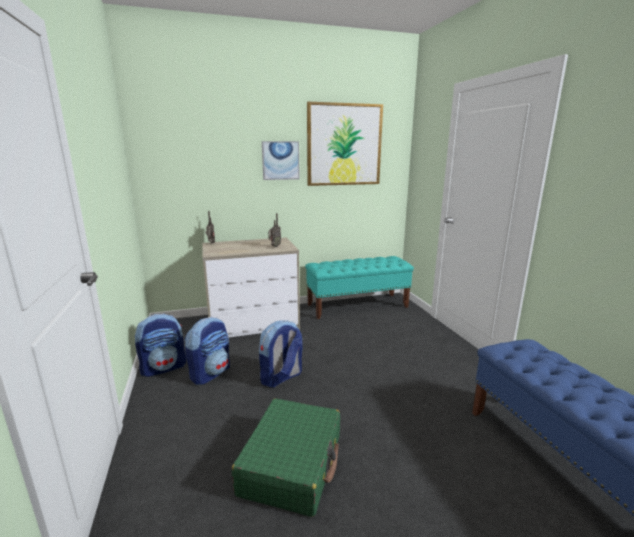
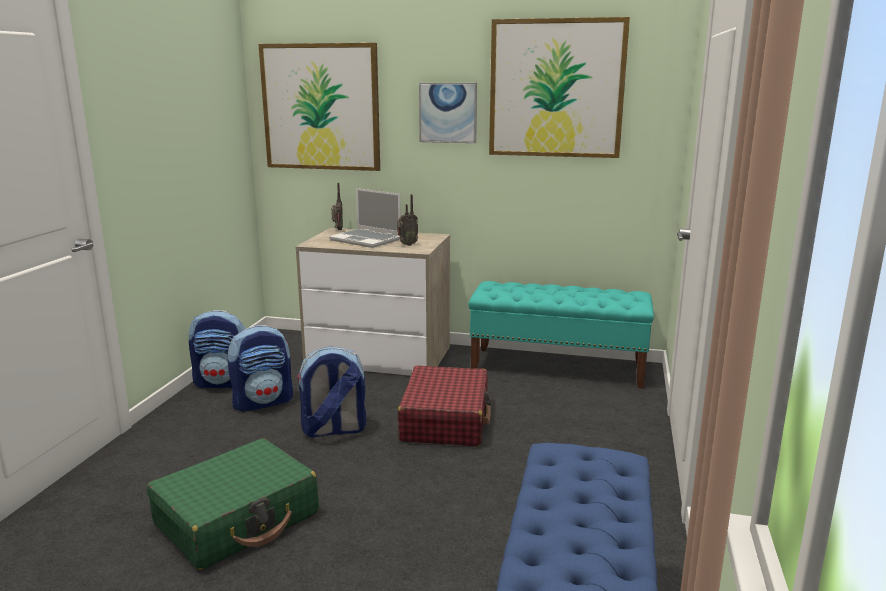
camera: 30 degrees right, 0 degrees up
none -> picture [258,43,380,171]
none -> laptop [329,188,401,248]
none -> red suitcase [398,366,491,446]

